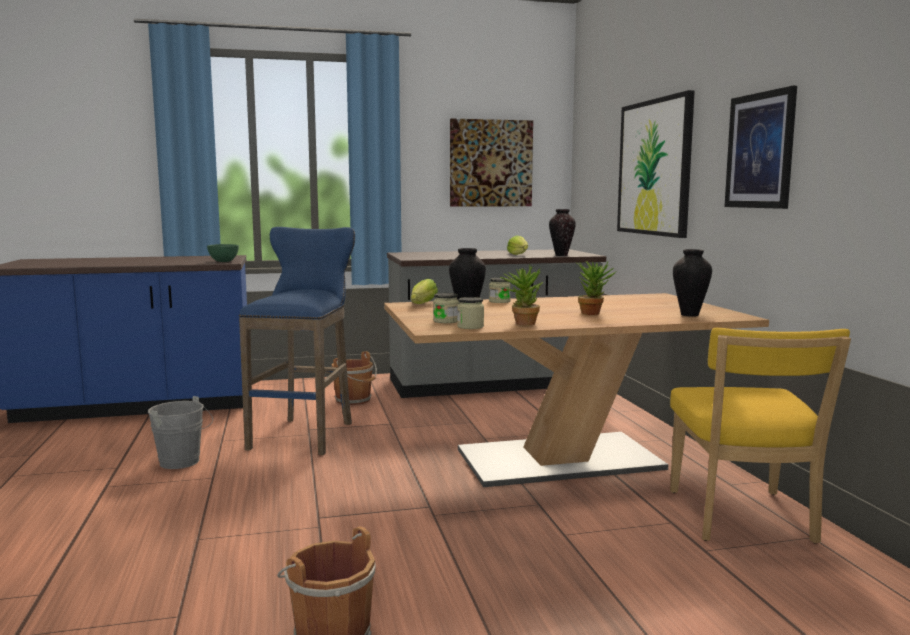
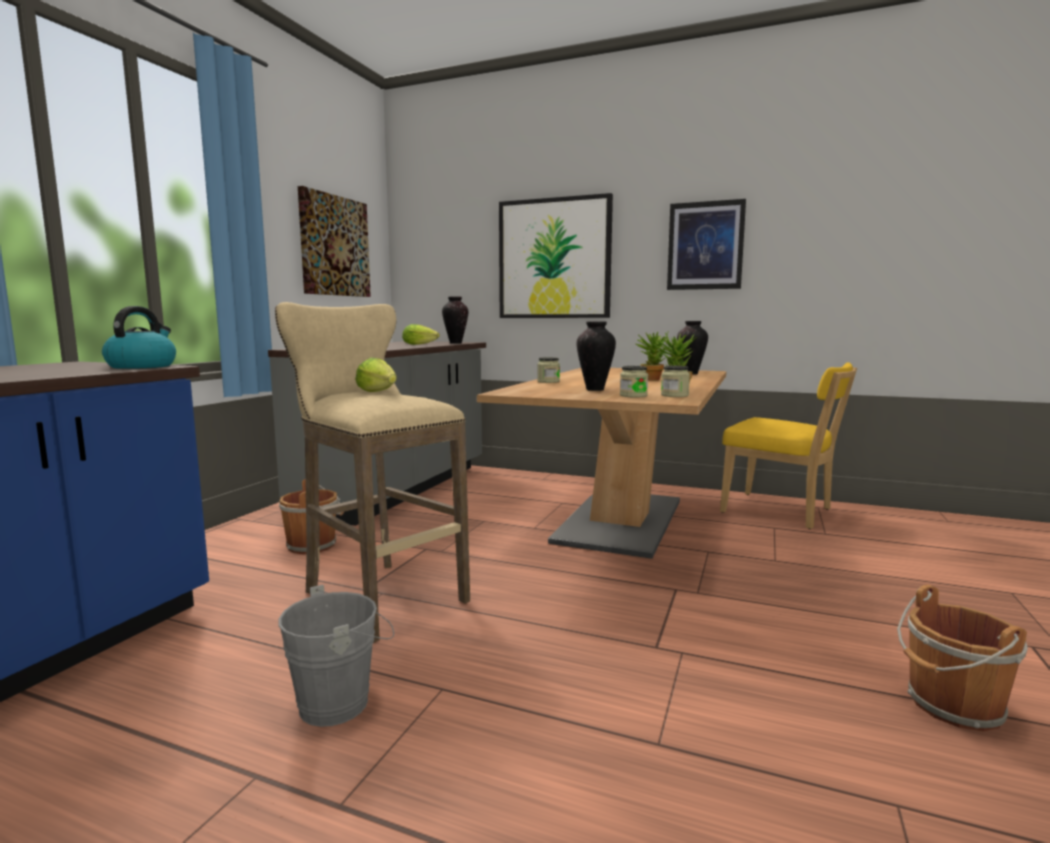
camera: 55 degrees left, 0 degrees up
green bowl [207,244,239,262] -> kettle [102,306,176,369]
blue stool [239,227,355,455] -> beige stool [275,302,470,643]
lettuce [411,279,438,304] -> lettuce moved to [355,358,397,392]

